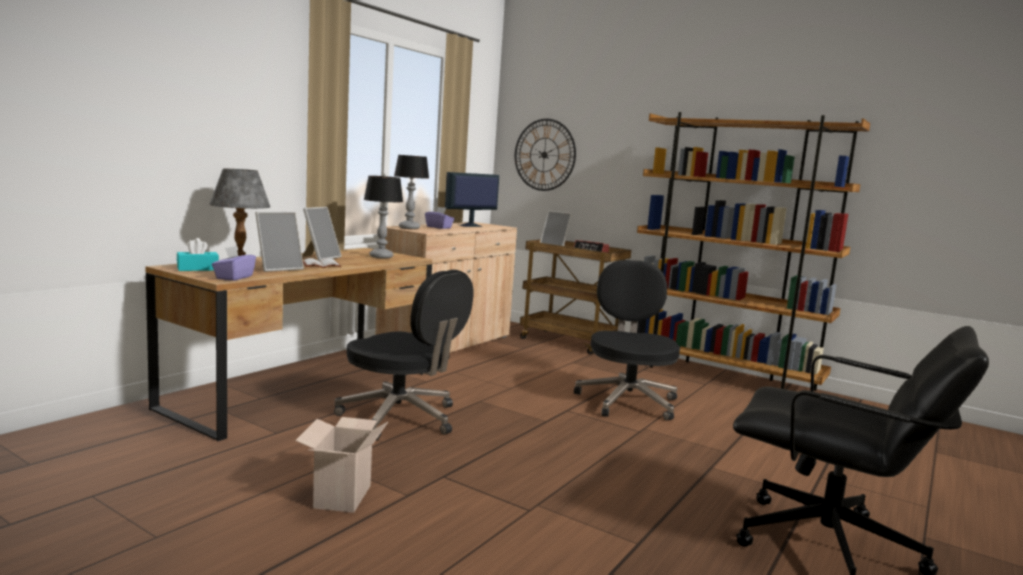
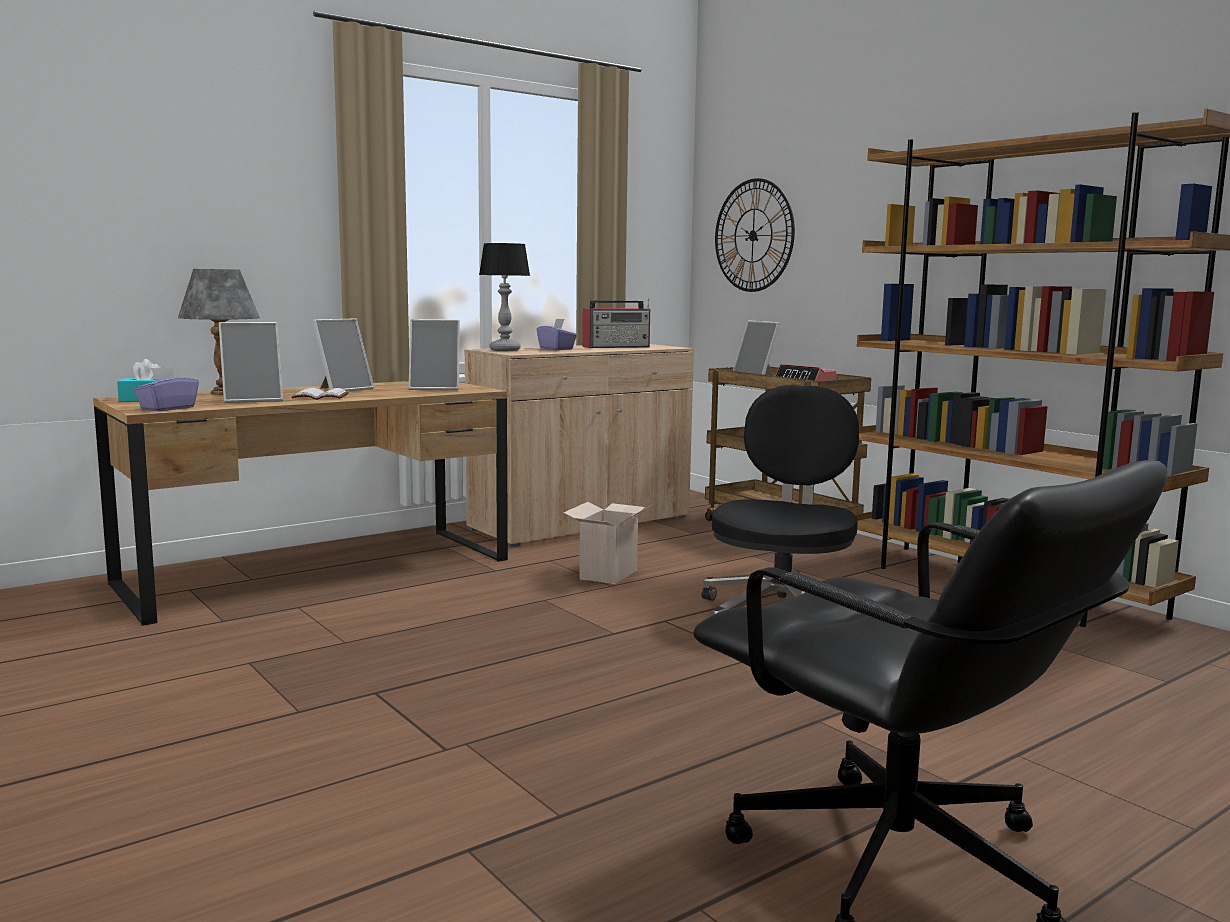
camera: 20 degrees right, 0 degrees up
cardboard box [295,417,388,513] -> cardboard box moved to [564,502,652,584]
black office chair [334,270,474,440] -> none
table lamp [364,176,403,258] -> picture frame [409,319,460,390]
monitor [445,172,499,227] -> radio [583,298,650,348]

